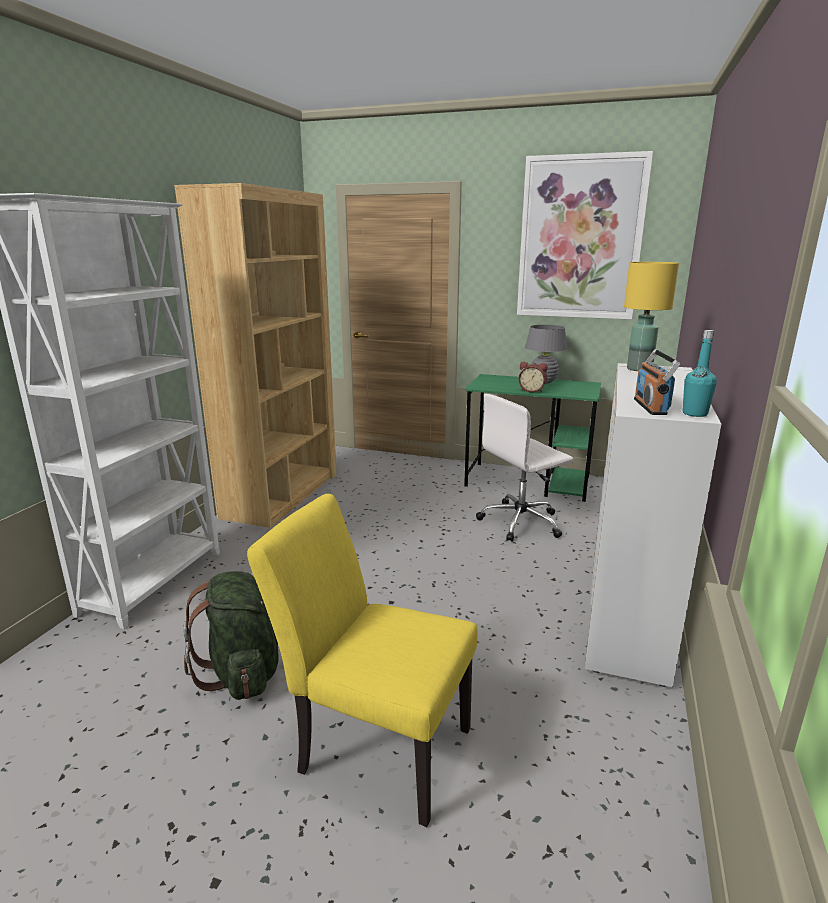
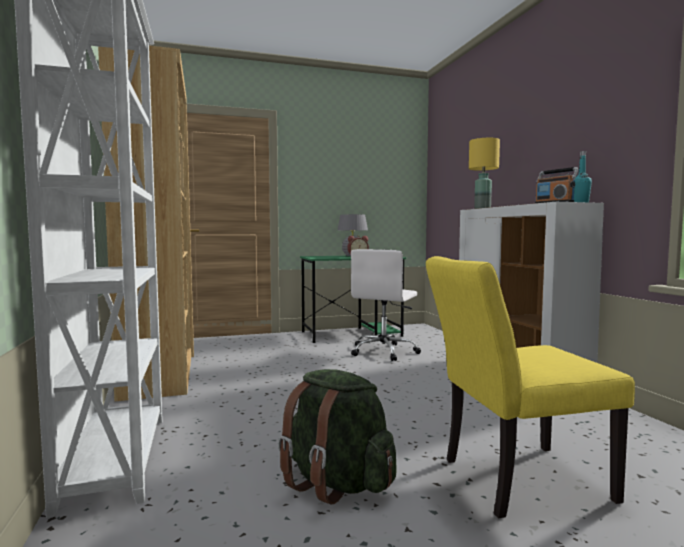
camera: 35 degrees left, 15 degrees down
picture [517,151,653,319] -> none

